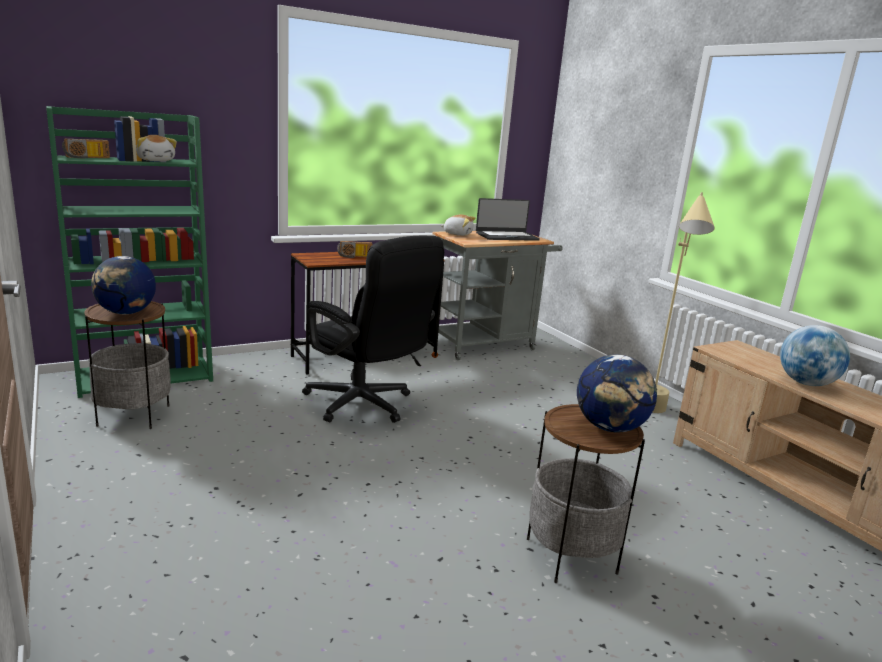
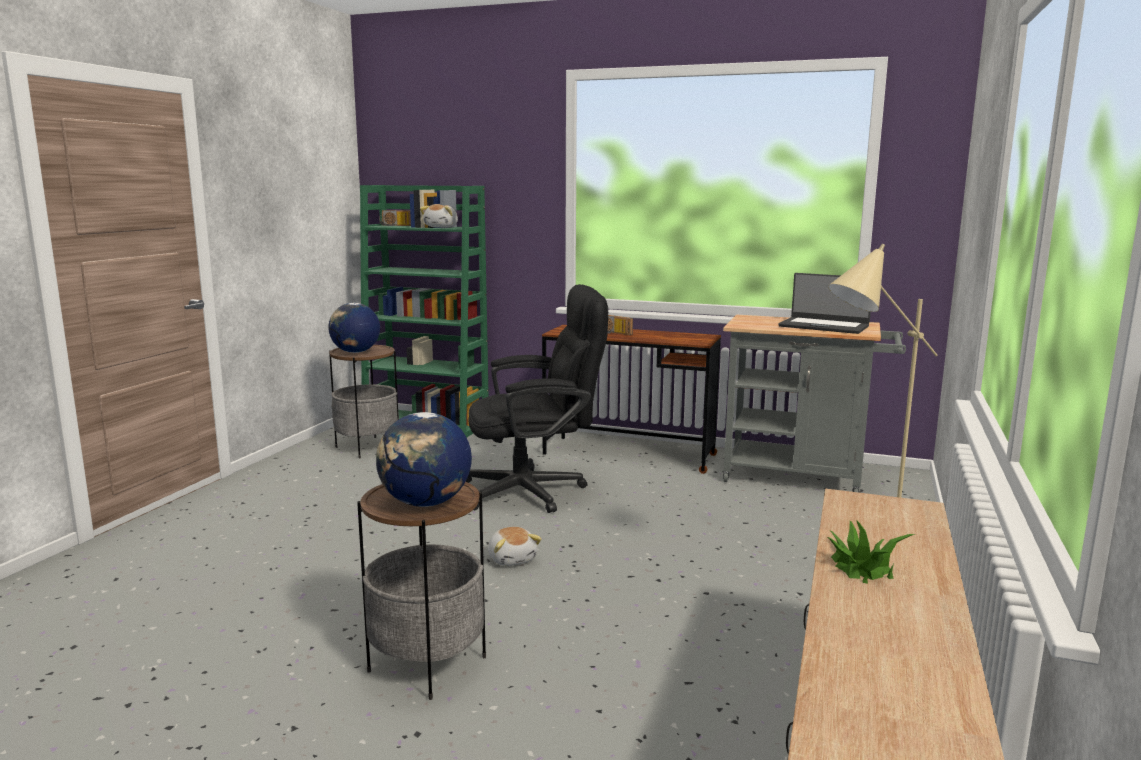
camera: 50 degrees right, 5 degrees down
black office chair [302,236,444,423] -> black office chair turned 105 degrees counterclockwise [466,284,608,513]
plush toy [441,215,476,236] -> plush toy moved to [488,527,542,566]
globe [780,325,850,386] -> potted plant [826,520,914,583]

